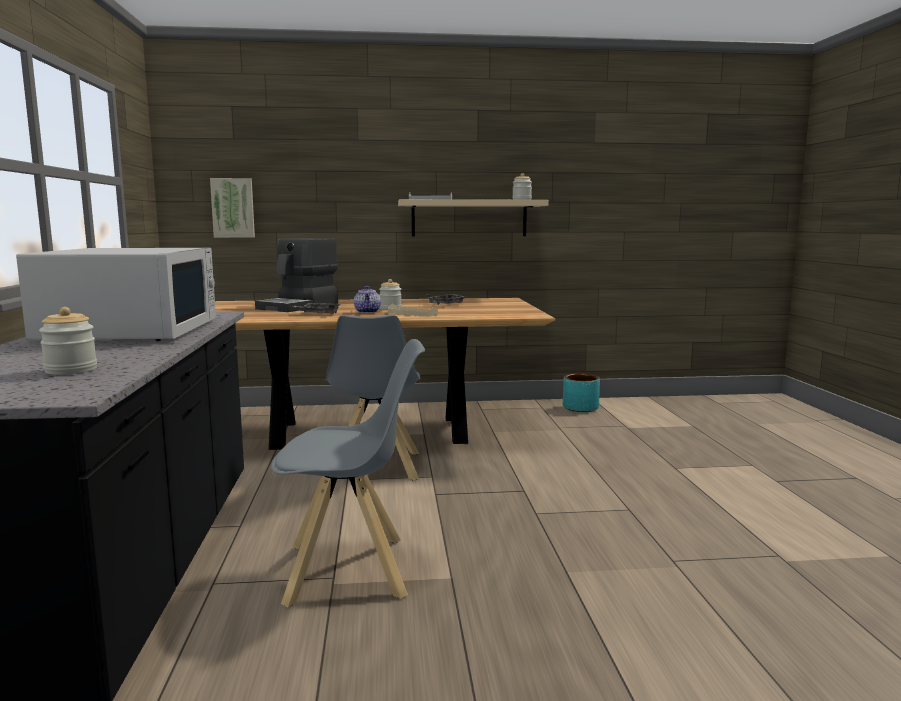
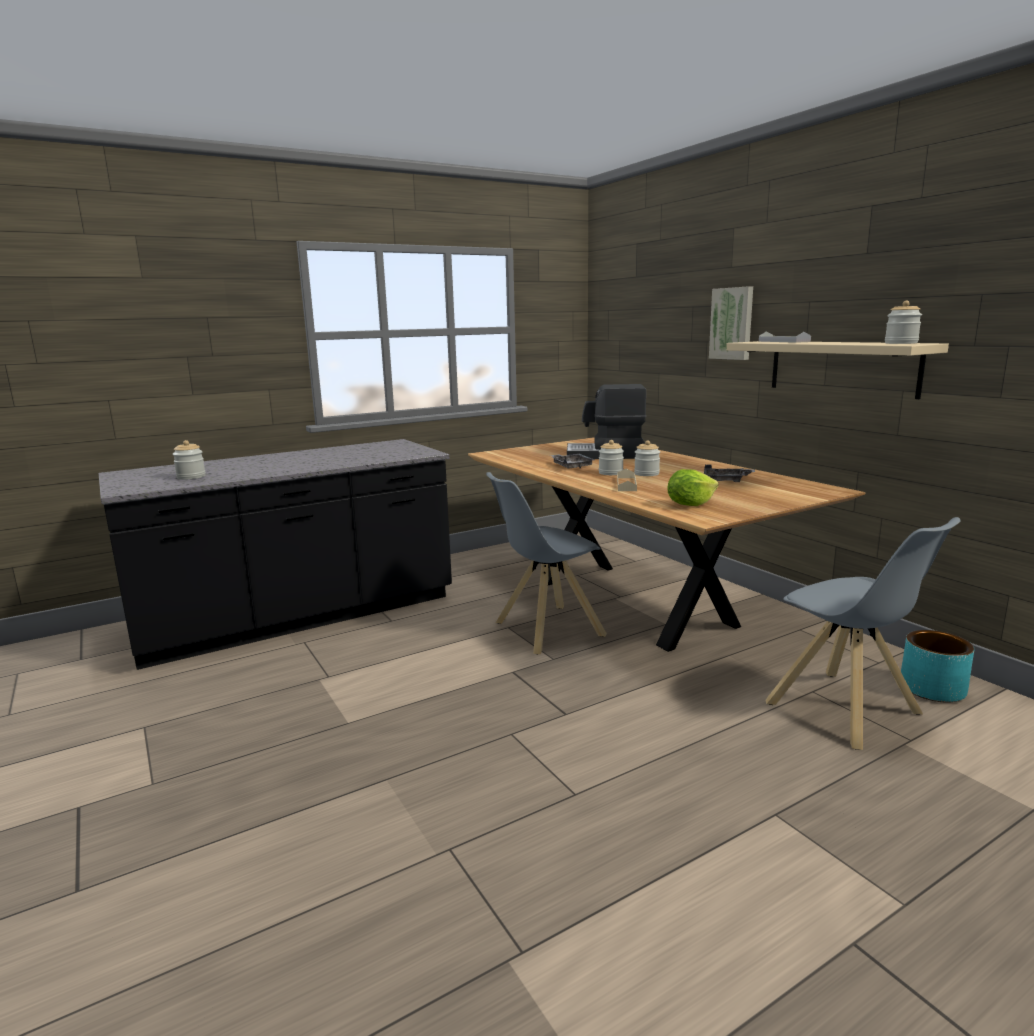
camera: 65 degrees right, 5 degrees up
white microwave [16,248,216,341] -> none
picture [210,178,255,238] -> picture moved to [709,286,753,360]
grey chair [271,339,425,607] -> grey chair moved to [765,517,961,750]
teapot [354,286,381,313] -> jar [599,440,624,475]
none -> lettuce [667,469,719,506]

